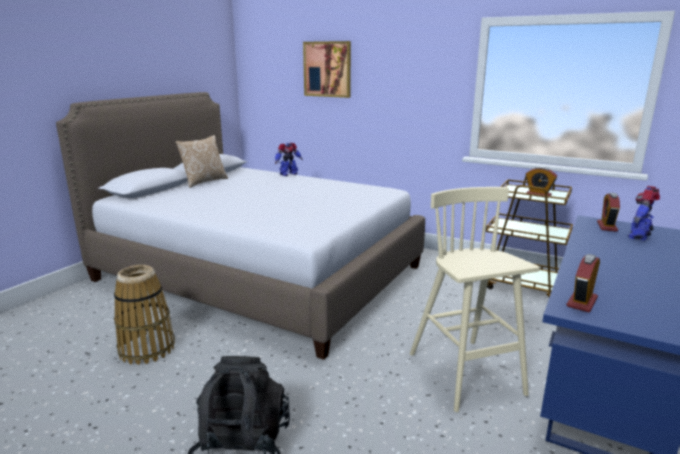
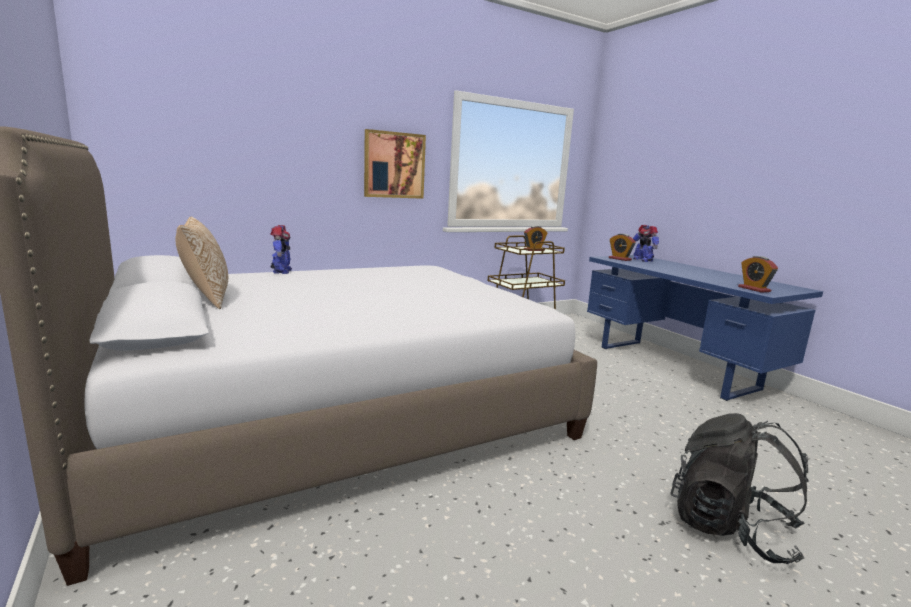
camera: 60 degrees left, 5 degrees down
basket [114,265,175,365] -> none
picture [303,41,351,98] -> picture moved to [364,129,426,199]
beige stool [410,187,540,412] -> none

